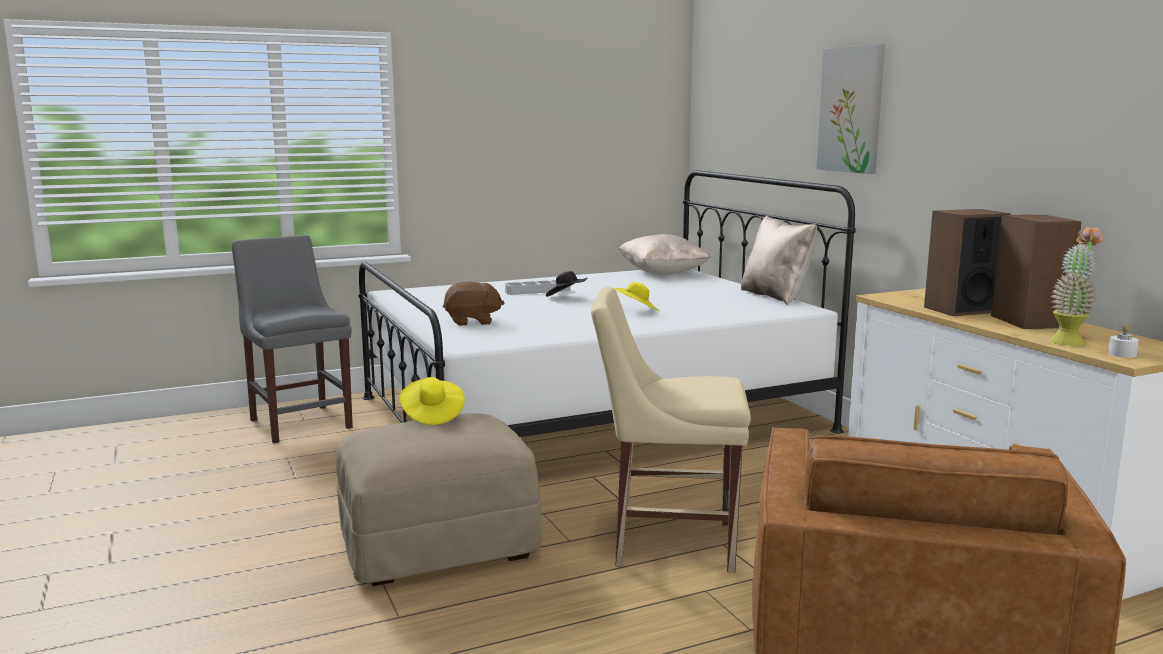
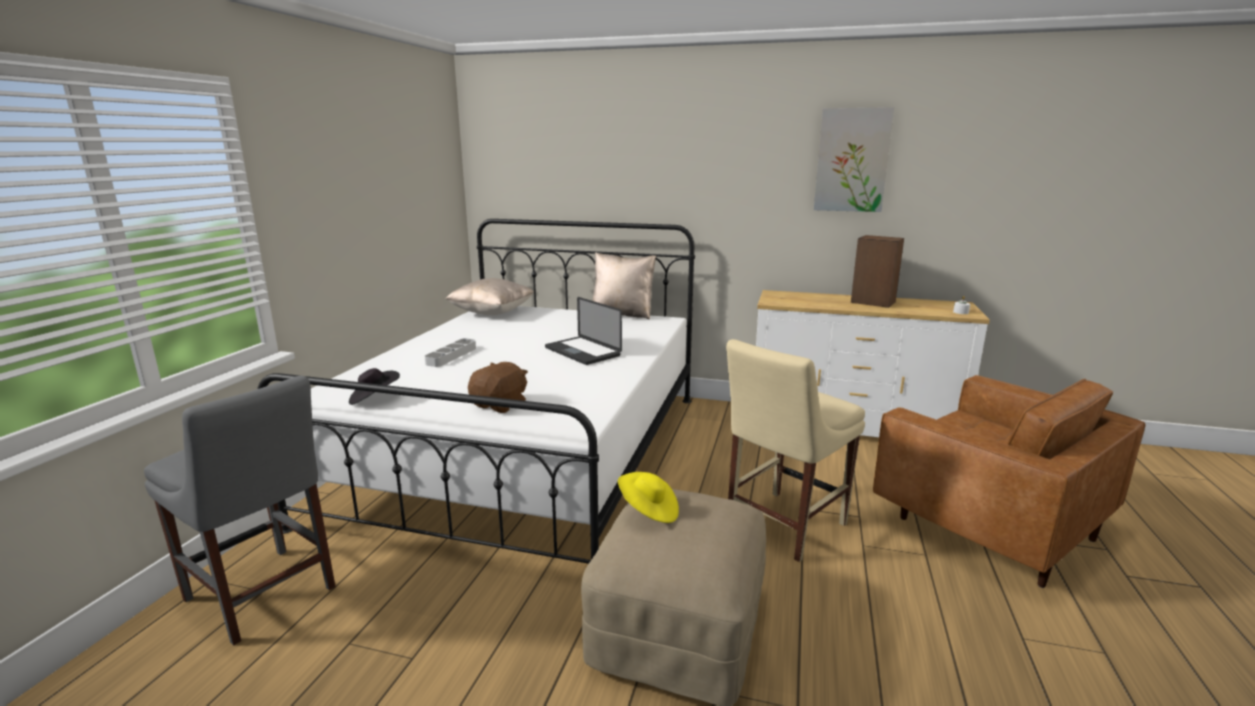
camera: 50 degrees left, 5 degrees up
grey chair [232,235,353,443] -> grey chair turned 150 degrees counterclockwise [144,376,336,645]
black hat [546,271,588,297] -> black hat moved to [349,368,400,405]
yellow hat [615,282,659,311] -> laptop [545,297,622,365]
picture [816,44,885,174] -> picture moved to [814,107,894,212]
speaker [924,209,1011,316] -> none
potted plant [1050,227,1104,346] -> none

